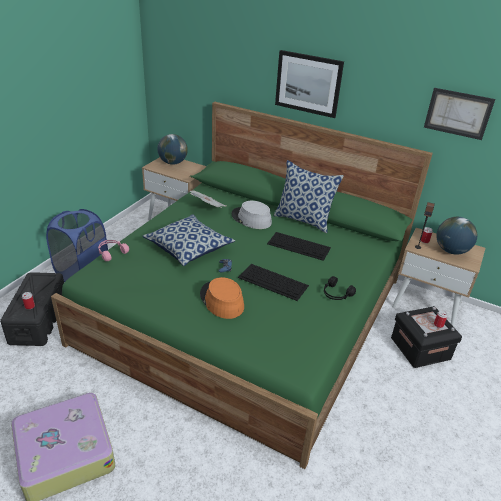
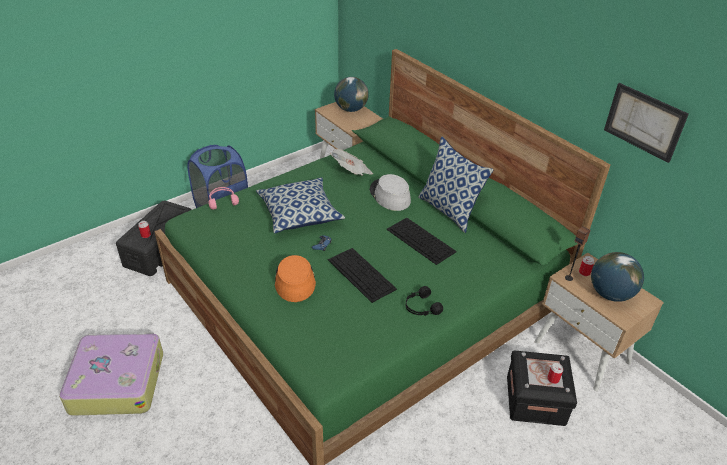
camera: 25 degrees right, 5 degrees up
picture [275,50,344,118] -> none

